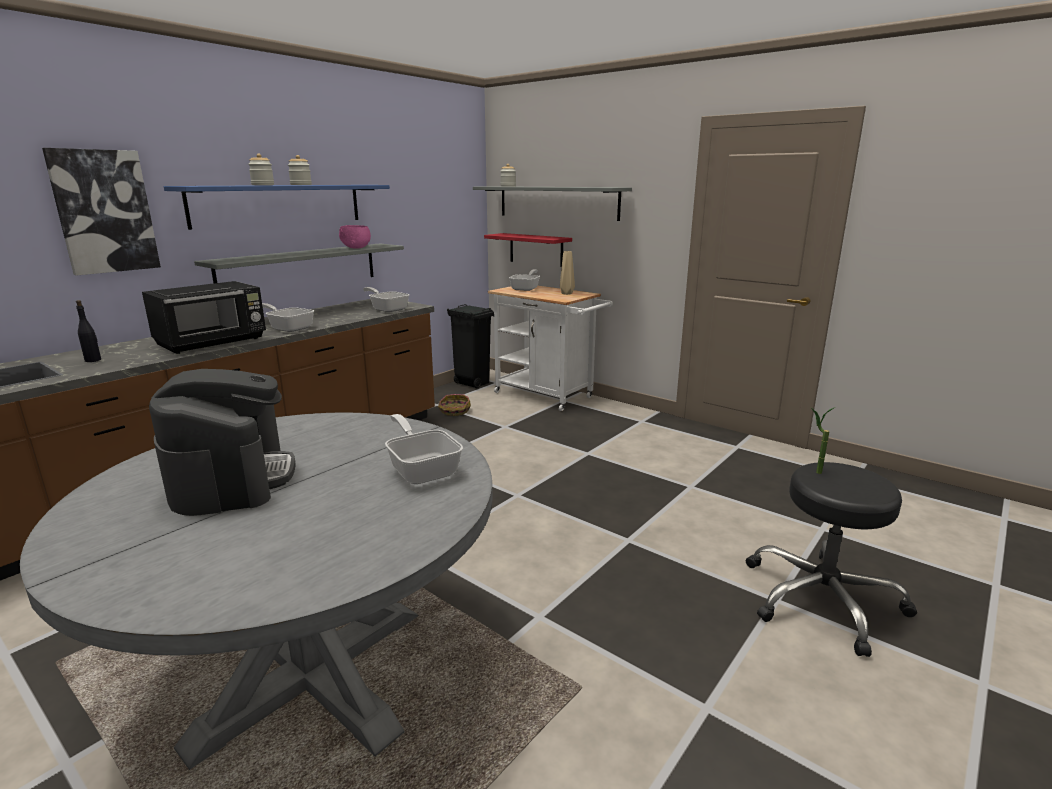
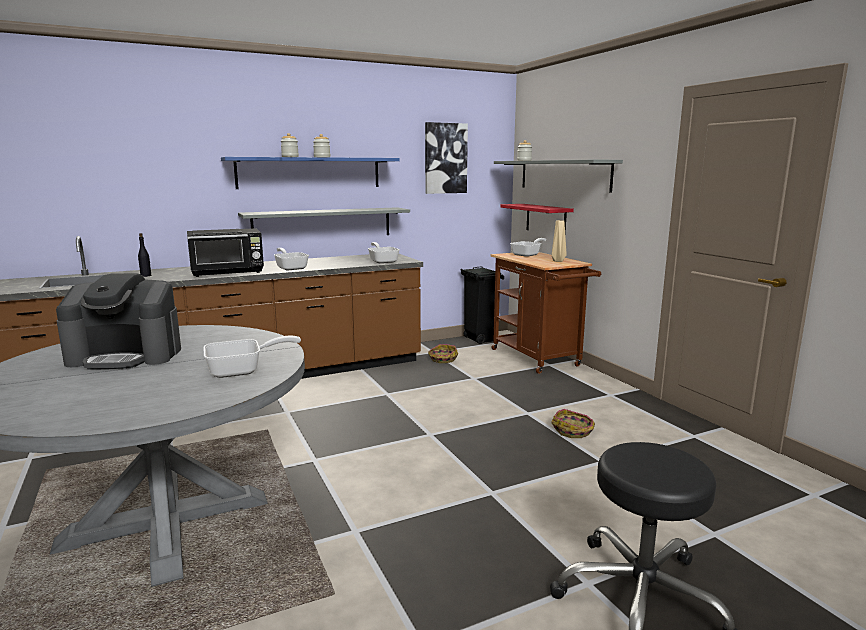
camera: 25 degrees right, 5 degrees down
picture [42,148,161,276] -> picture moved to [425,122,468,194]
coffee machine [149,369,296,516] -> coffee machine turned 75 degrees clockwise [56,273,181,370]
pink bowl [339,225,371,249] -> none
frying pan [385,414,463,484] -> frying pan turned 75 degrees clockwise [203,336,301,378]
white cart [488,286,613,411] -> brown cart [491,252,601,374]
potted plant [811,407,835,474] -> none
none -> basket [551,409,595,438]

